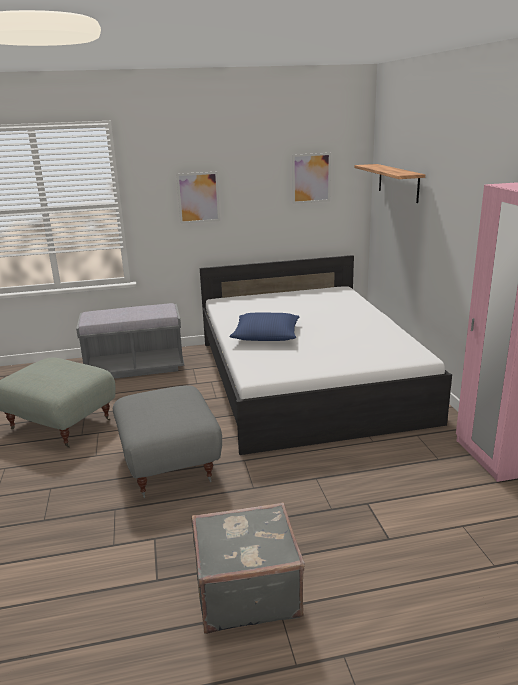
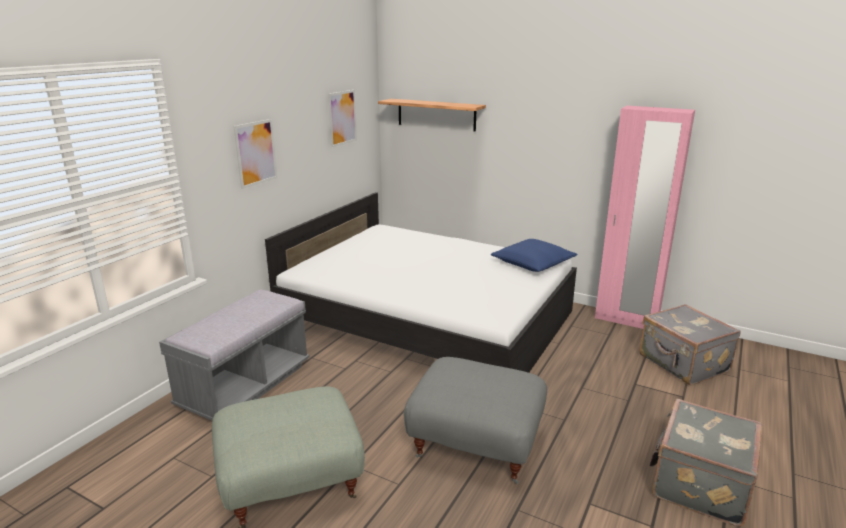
camera: 50 degrees left, 0 degrees up
blue pillow [230,313,300,341] -> blue pillow moved to [491,239,577,272]
none -> grey suitcase [639,304,741,385]

